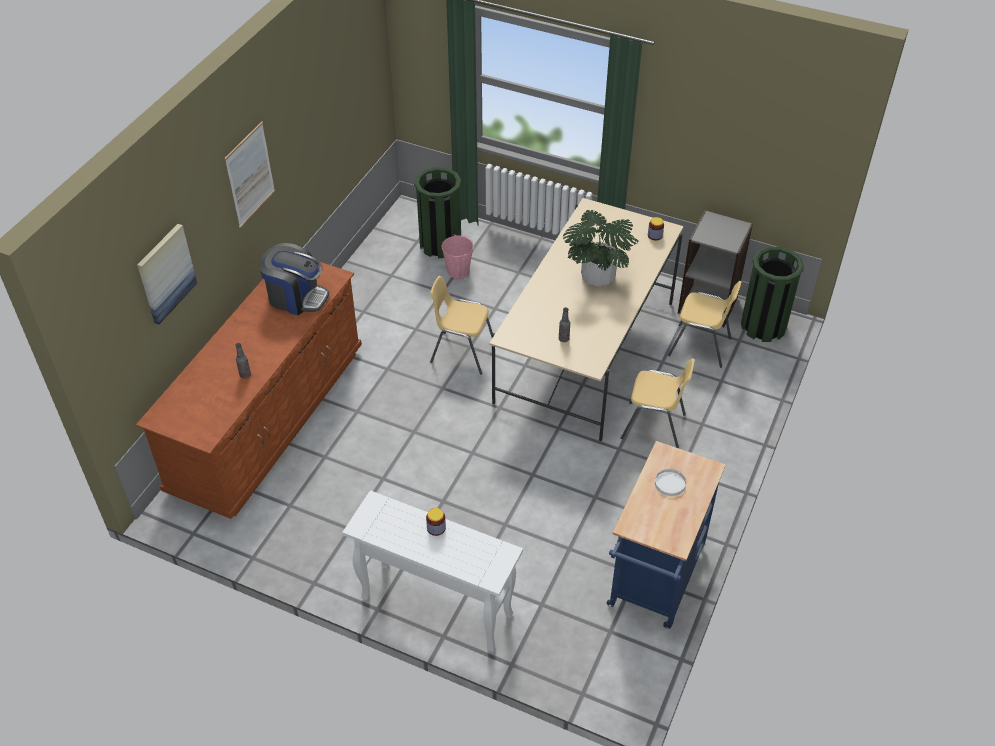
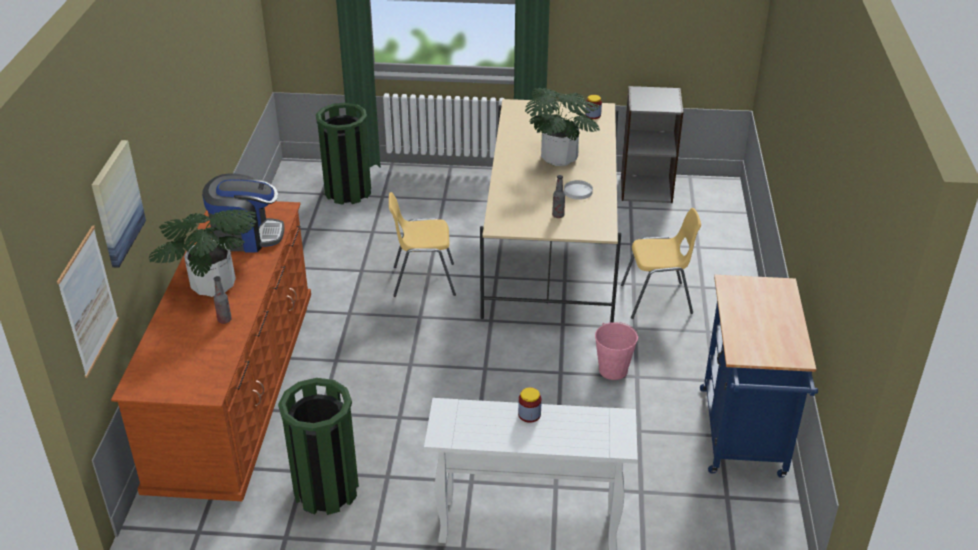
camera: 20 degrees left, 10 degrees down
picture [225,121,275,228] -> picture moved to [57,225,119,378]
pink bucket [442,234,474,279] -> pink bucket moved to [595,322,638,380]
white plate [655,469,686,496] -> white plate moved to [564,180,593,200]
yellow chair [668,281,742,368] -> none
green trash can [741,247,804,342] -> green trash can moved to [278,378,359,515]
none -> potted plant [149,209,257,297]

